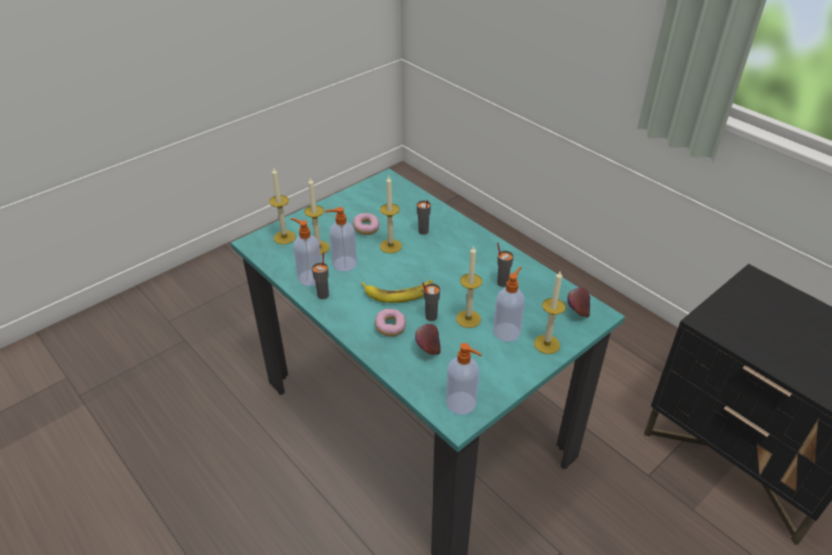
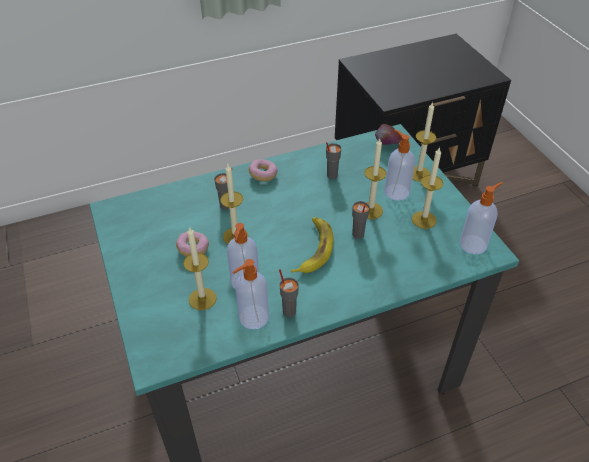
camera: 70 degrees left, 5 degrees up
candle [269,168,296,244] -> candle moved to [412,147,443,229]
donut [375,309,406,337] -> donut moved to [249,159,278,181]
apple [415,324,441,355] -> none

